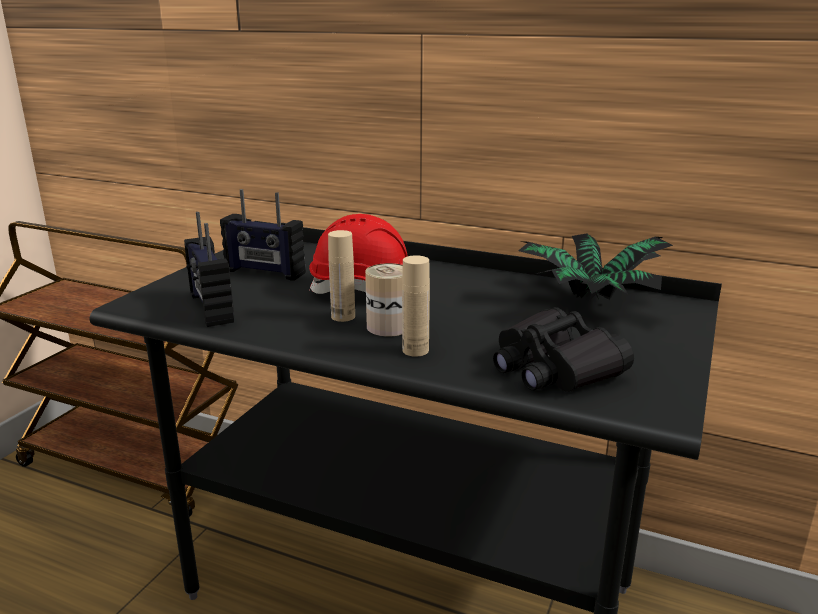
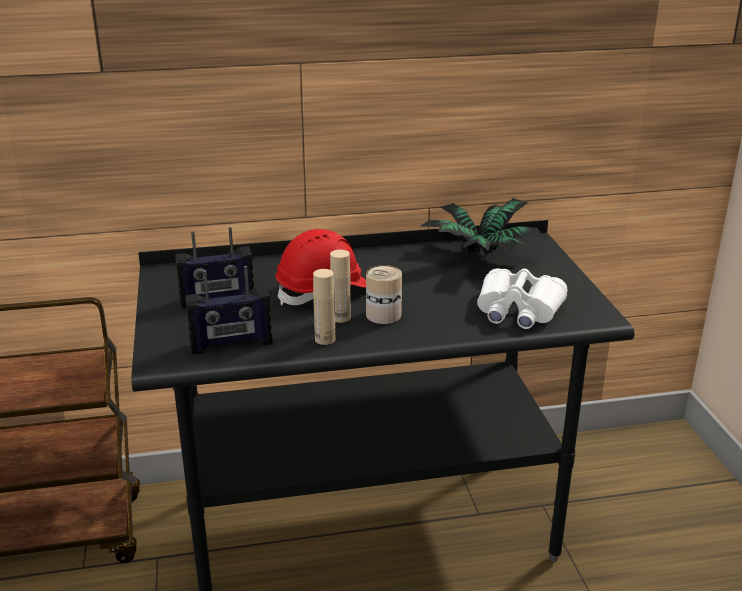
camera: 35 degrees left, 5 degrees up
radio [184,212,234,327] -> radio turned 45 degrees counterclockwise [185,266,273,354]
beige bottle [402,255,430,357] -> beige bottle moved to [313,269,335,345]
black binoculars [493,307,634,392] -> white binoculars [477,268,568,329]

